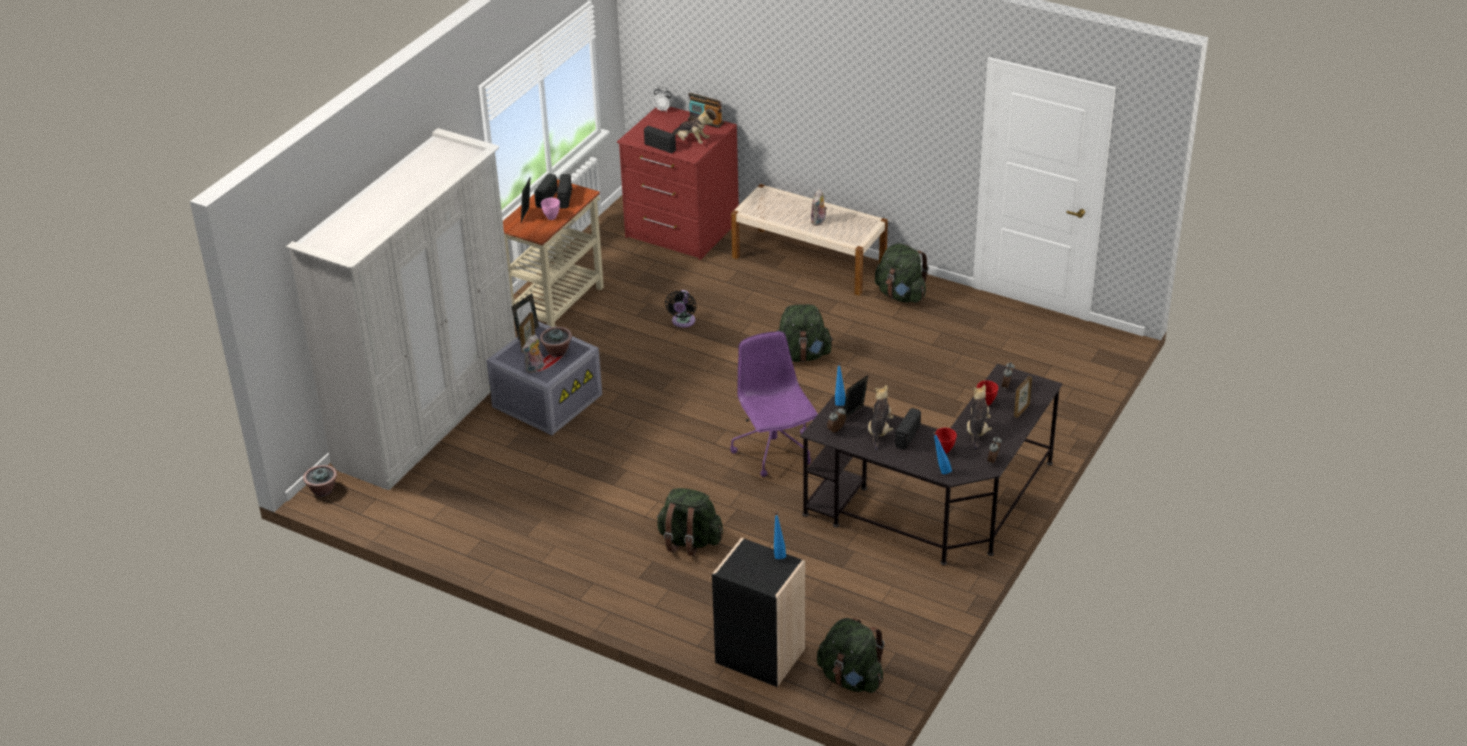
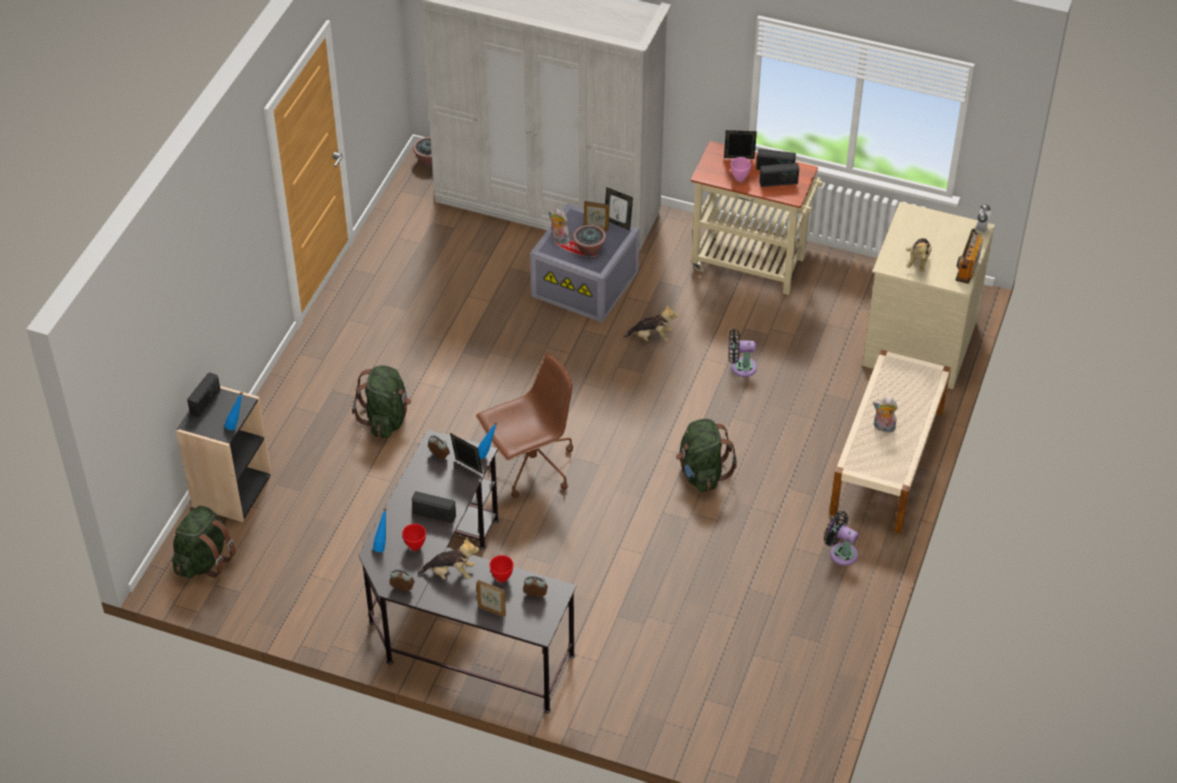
camera: 80 degrees right, 10 degrees up
red dresser [617,107,739,260] -> beige dresser [862,202,995,389]
radio [644,126,676,153] -> radio moved to [187,372,221,418]
purple office chair [730,331,818,477] -> brown office chair [476,353,573,498]
plush toy [868,385,893,451] -> plush toy moved to [623,304,678,341]
green backpack [875,243,929,303] -> black fan [824,511,858,566]

